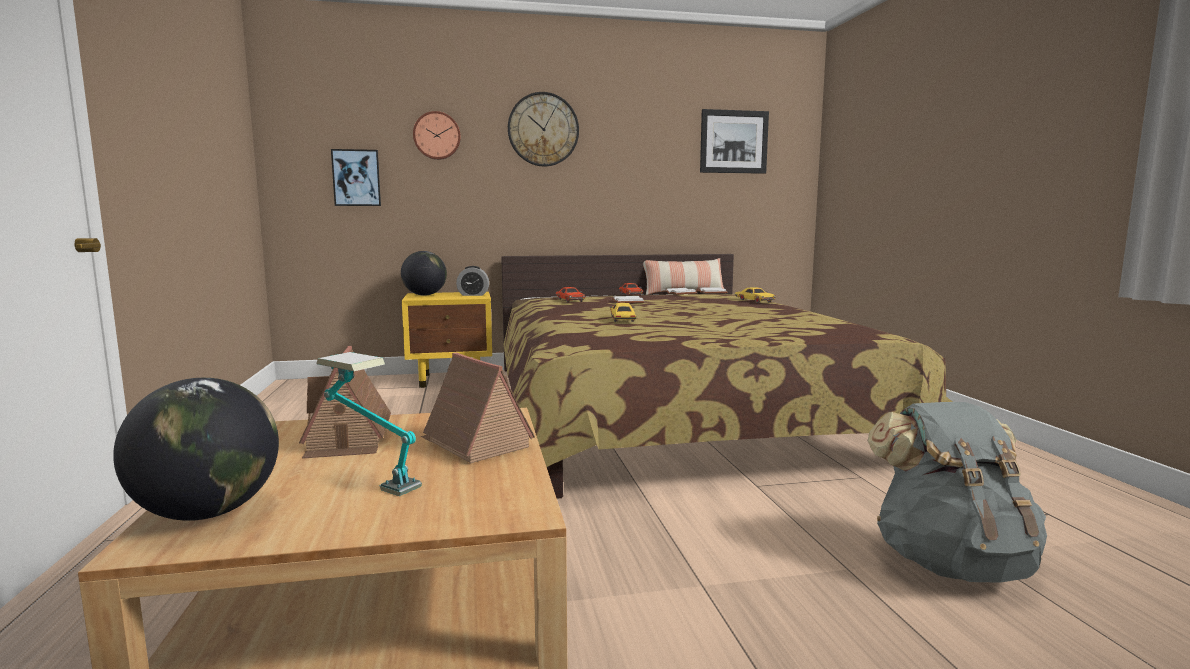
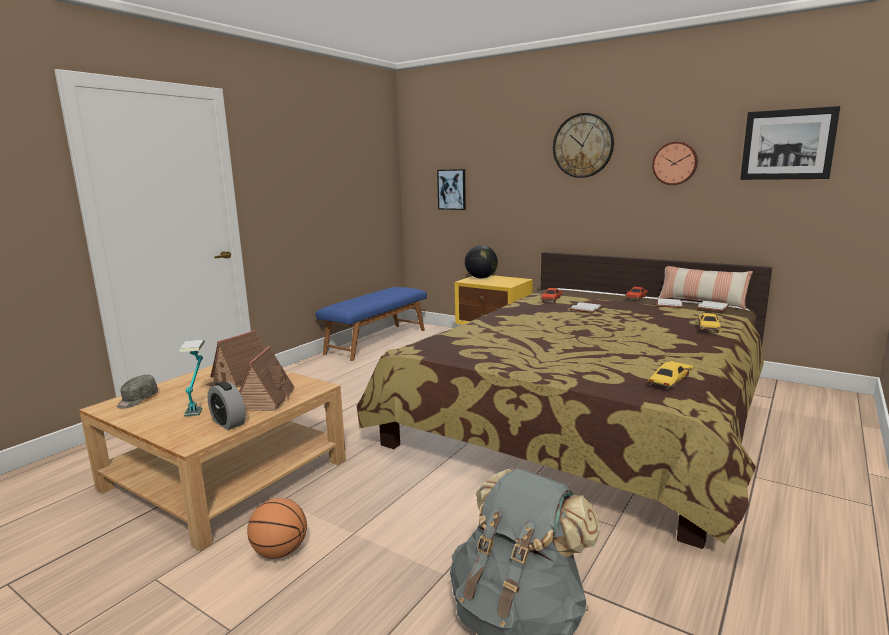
camera: 45 degrees right, 5 degrees up
globe [113,378,279,521] -> grey cap [117,375,158,408]
wall clock [413,111,461,160] -> wall clock moved to [652,141,698,185]
alarm clock [456,266,489,296] -> alarm clock moved to [207,381,246,430]
yellow toy car [609,303,636,322] -> yellow toy car moved to [648,361,693,389]
none -> basketball [247,498,307,559]
none -> blue bench [316,287,427,361]

